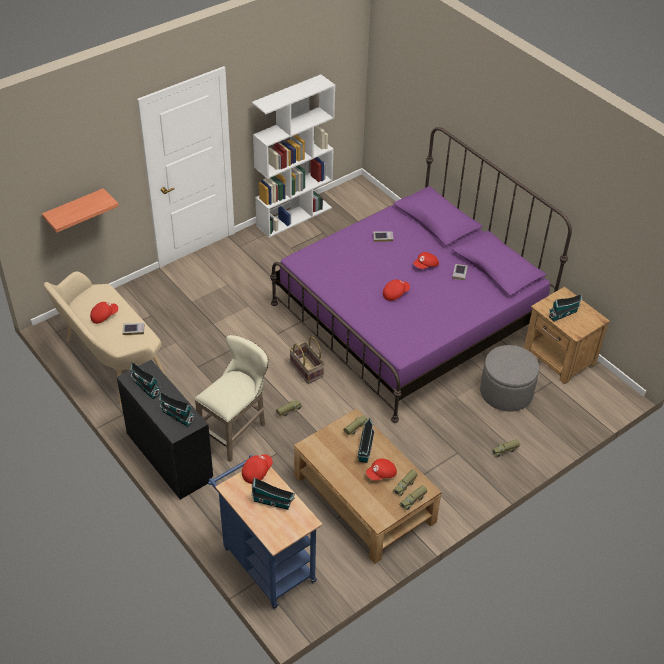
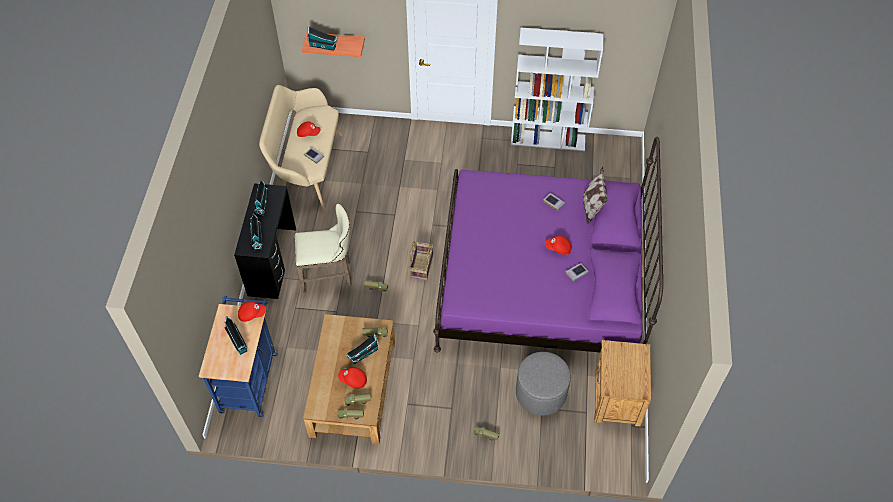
camera: 45 degrees right, 10 degrees up
red cap [383,279,410,301] -> none
toy house [549,294,582,322] -> toy house moved to [307,26,337,51]
none -> pillow [583,167,607,224]

